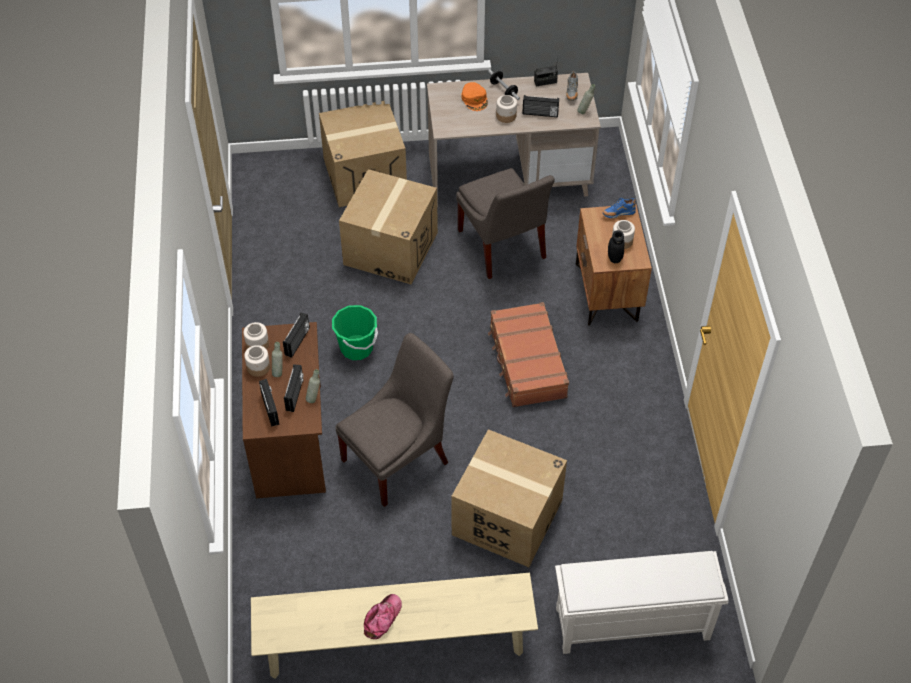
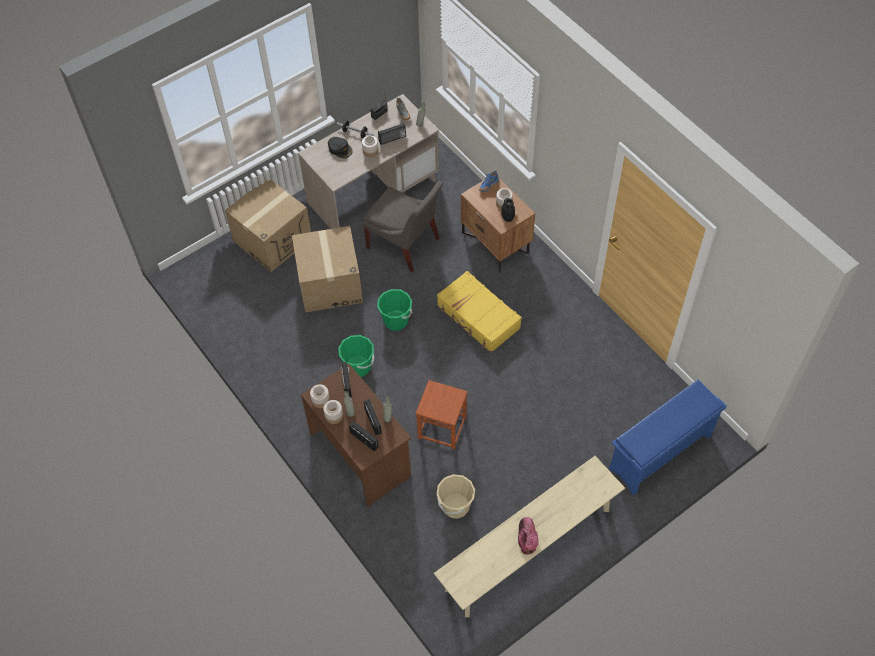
camera: 30 degrees left, 5 degrees up
grey chair [336,333,454,507] -> brown stool [415,380,468,449]
cardboard box [451,429,567,567] -> none
orange cap [462,82,488,111] -> black cap [328,137,352,158]
brown suitcase [488,302,569,407] -> yellow suitcase [437,271,522,353]
white shoe rack [555,551,729,654] -> blue shoe rack [609,380,727,495]
none -> green bucket [377,289,412,331]
none -> beige bucket [436,474,475,519]

